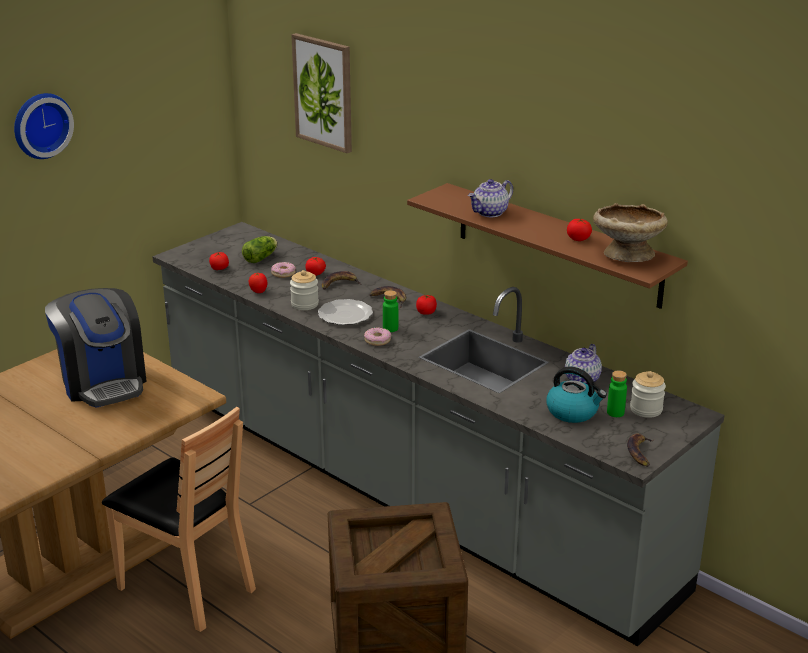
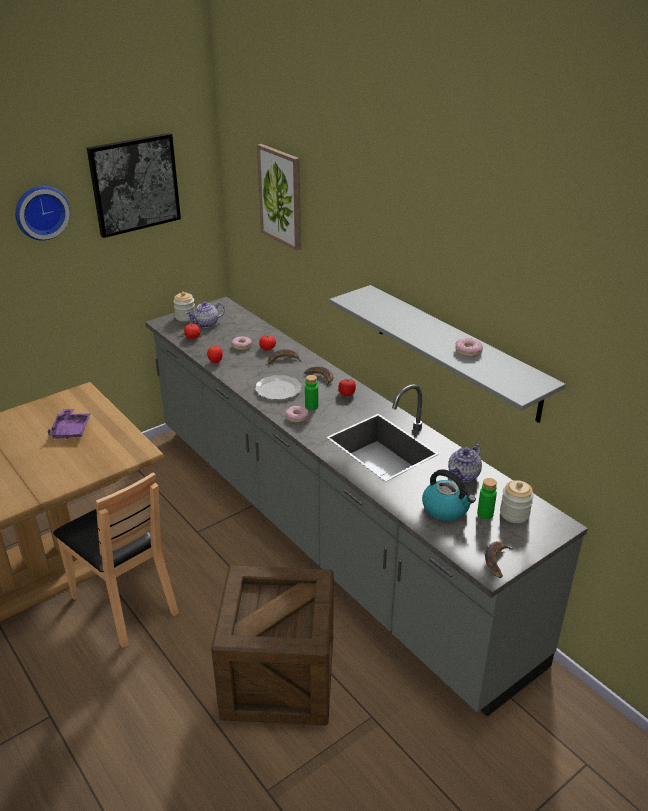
camera: 10 degrees right, 5 degrees up
coffee machine [45,288,147,408] -> purple tray [48,409,91,439]
lettuce [242,236,277,263] -> none
jar [290,270,319,310] -> jar moved to [173,292,195,322]
brown shelf [407,183,688,309] -> grey shelf [329,285,566,423]
teapot [468,179,513,217] -> teapot moved to [186,302,225,328]
tomato [567,219,592,241] -> donut [455,338,483,357]
beige bowl [593,203,668,262] -> none
none -> picture [87,133,181,238]

